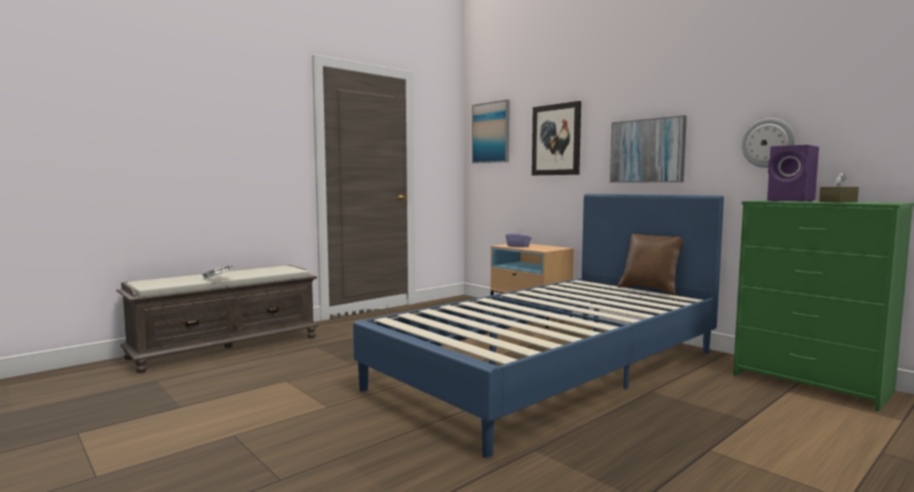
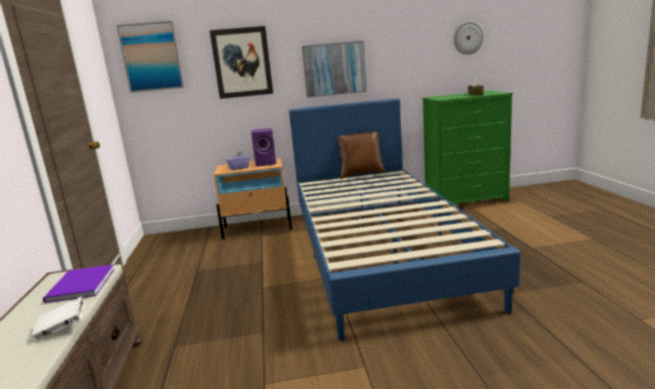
camera: 55 degrees left, 10 degrees up
wall clock [741,118,795,168] -> wall clock moved to [454,21,484,55]
purple speaker [767,145,819,202] -> purple speaker moved to [251,128,276,167]
none -> purple book [43,265,115,303]

